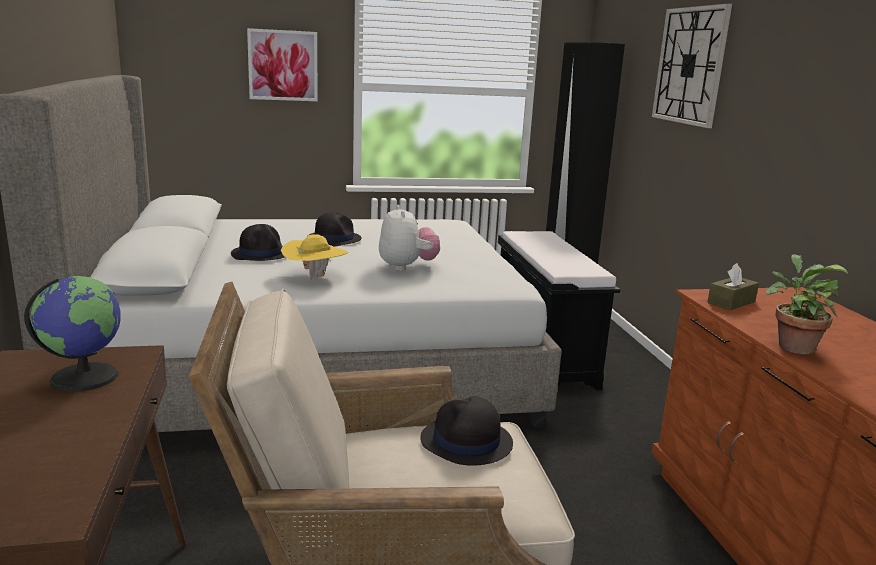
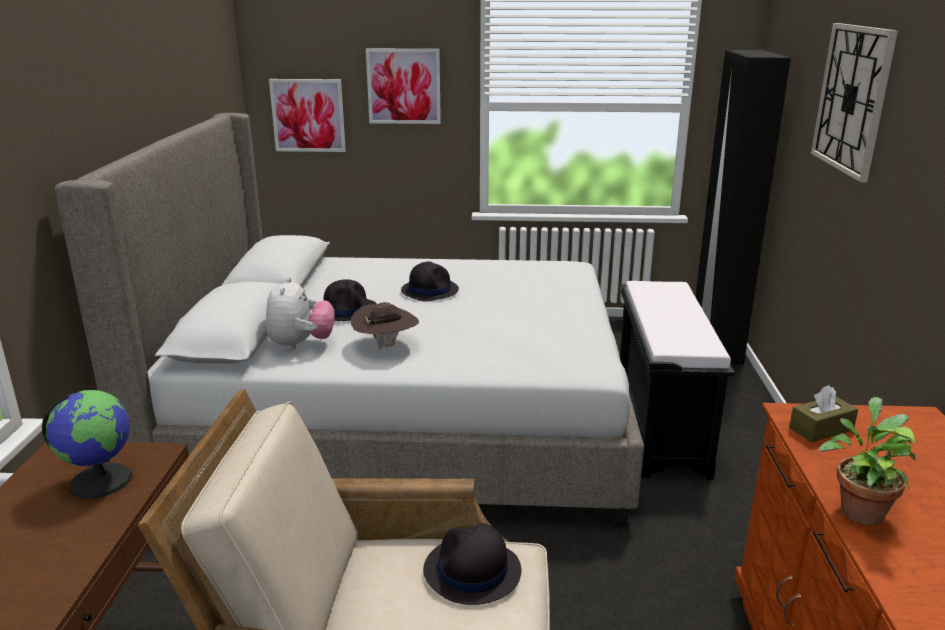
camera: 15 degrees right, 5 degrees up
yellow hat [281,234,349,280] -> brown hat [351,302,419,350]
plush toy [379,205,440,271] -> plush toy moved to [266,277,335,350]
none -> picture [269,79,346,152]

